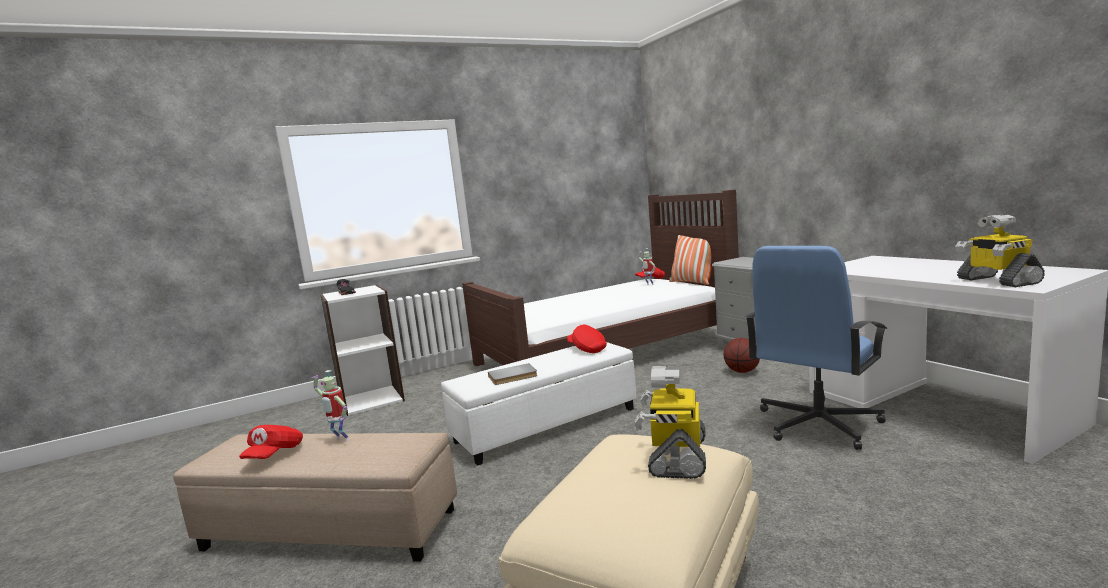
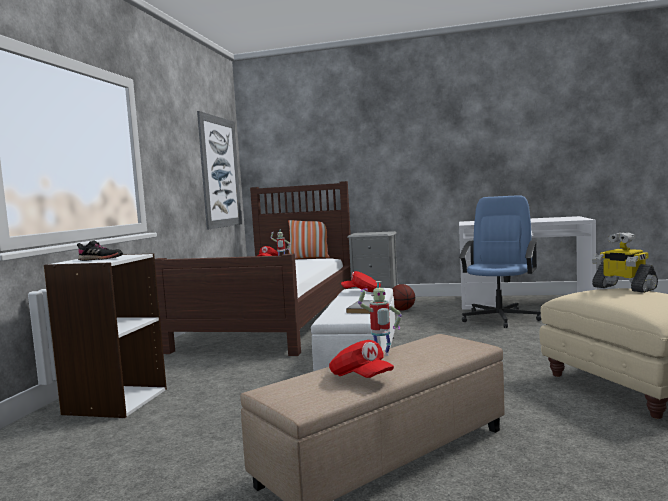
camera: 50 degrees left, 5 degrees down
blue office chair [745,246,887,450] -> blue office chair turned 150 degrees counterclockwise [459,195,541,328]
toy robot [955,215,1045,287] -> none
none -> picture [197,111,242,230]

